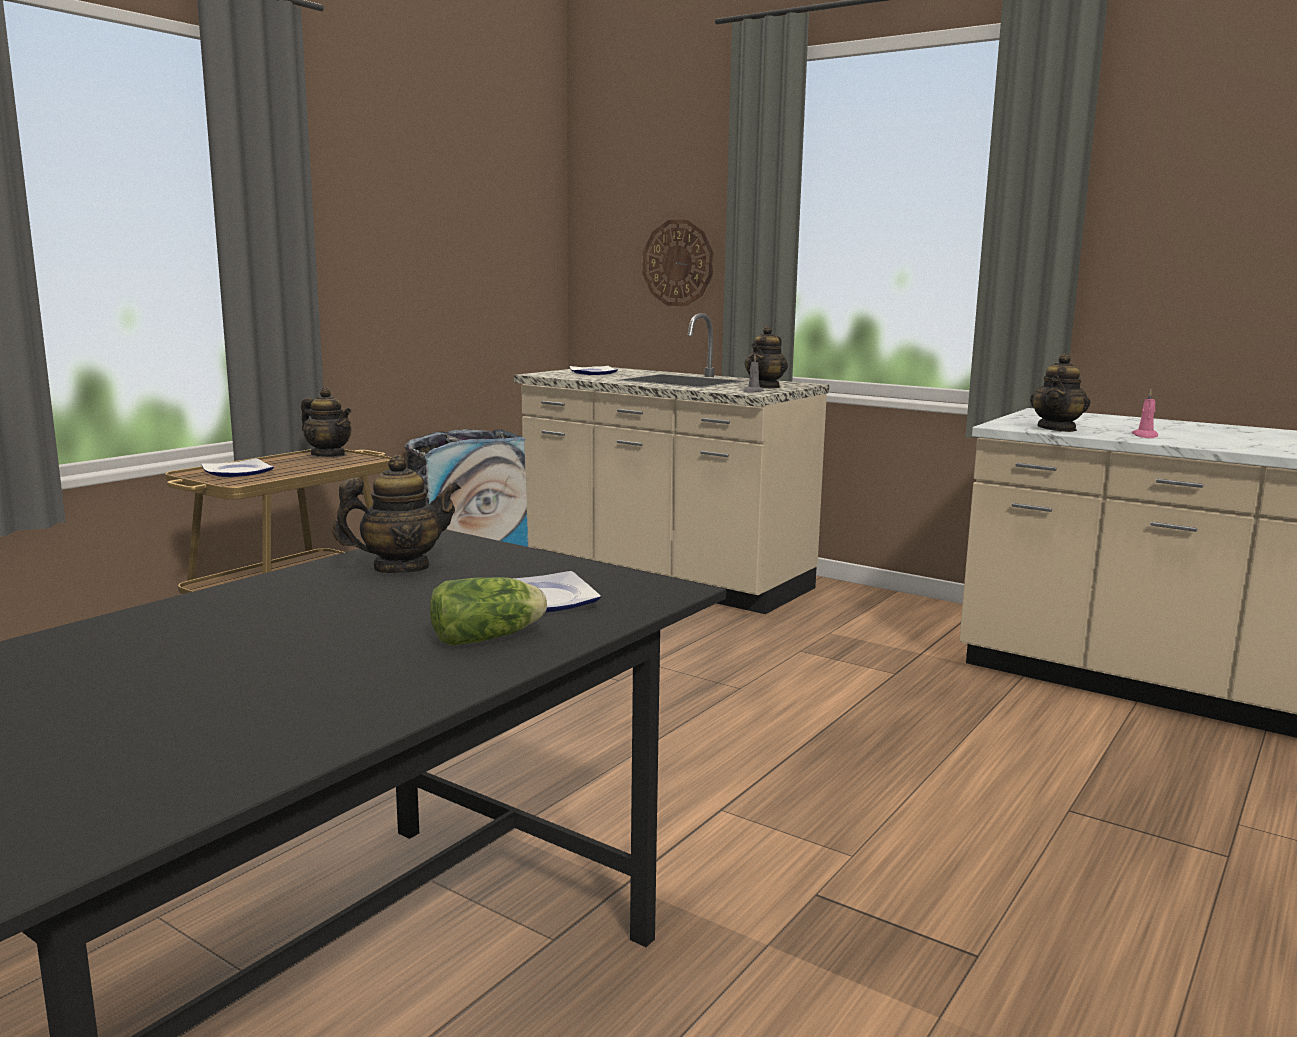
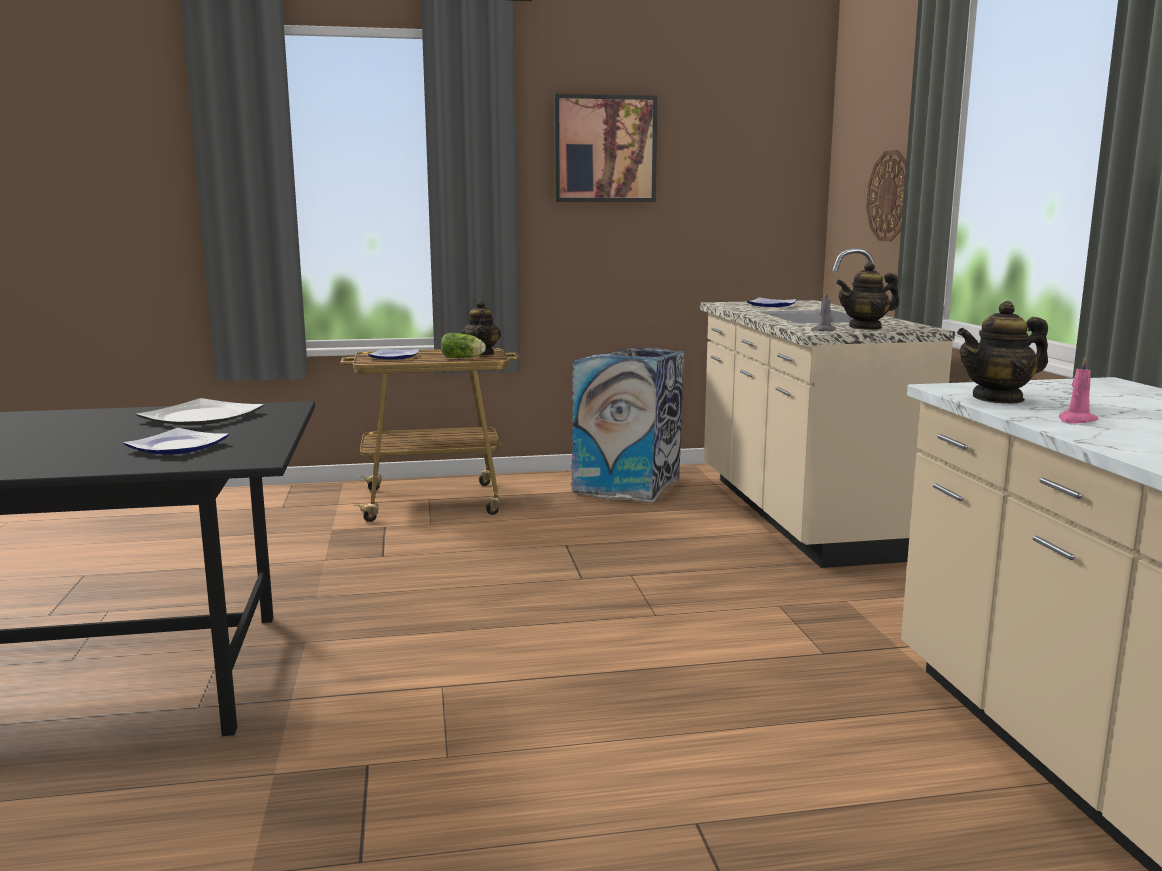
camera: 45 degrees right, 0 degrees up
teapot [333,455,461,573] -> plate [136,398,264,425]
lettuce [430,577,547,646] -> lettuce moved to [441,333,486,358]
none -> picture [554,94,657,202]

